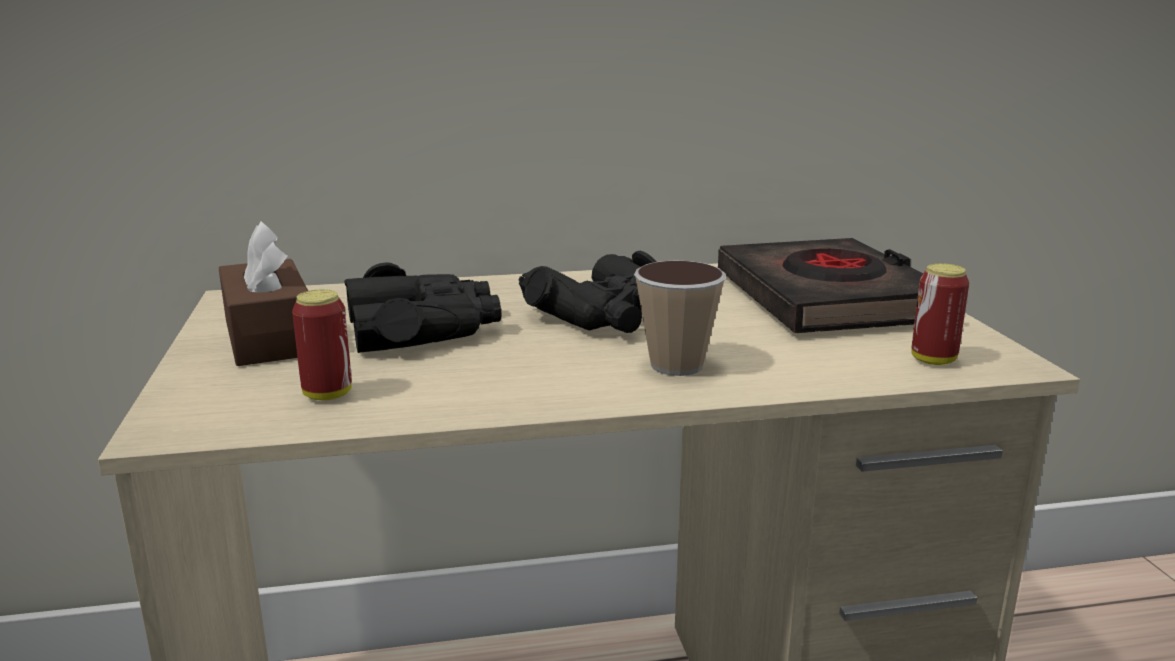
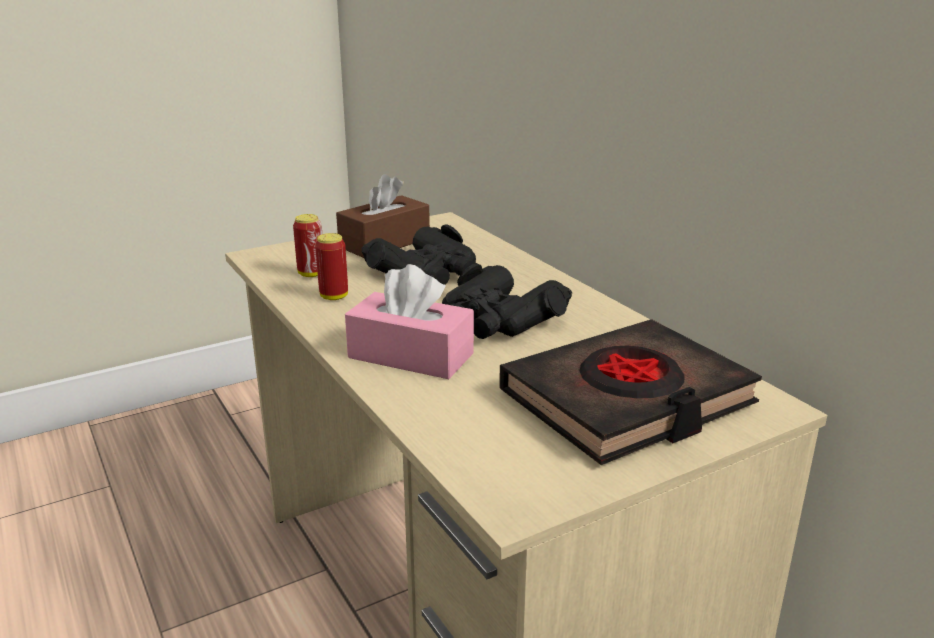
camera: 70 degrees right, 5 degrees up
cup [634,260,726,376] -> pink tissue box [345,264,474,379]
can [911,263,969,365] -> can moved to [315,233,348,300]

